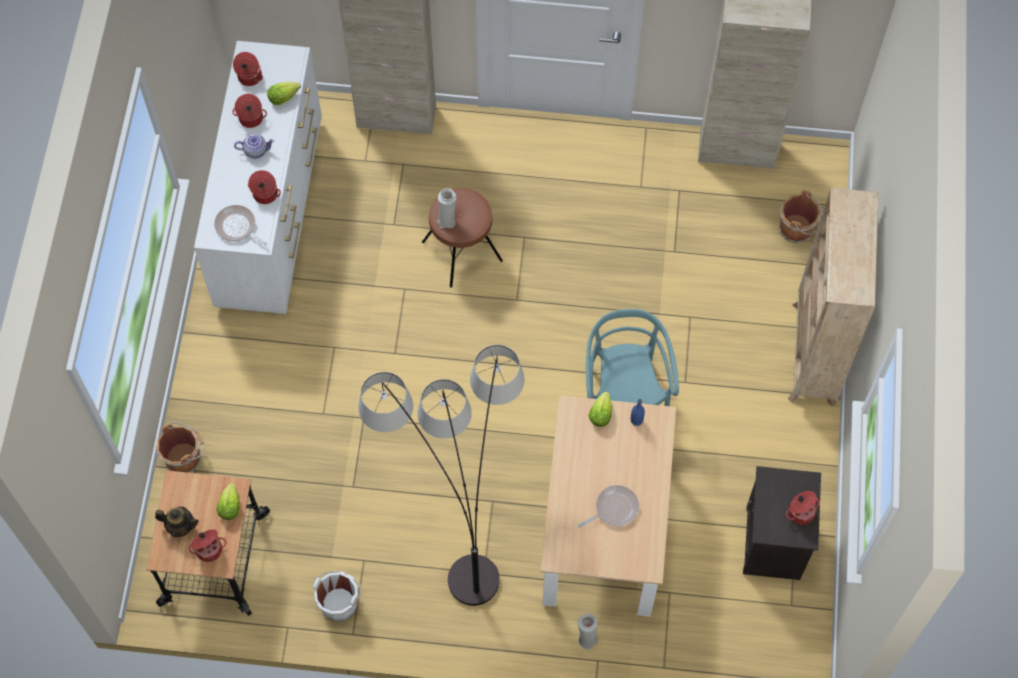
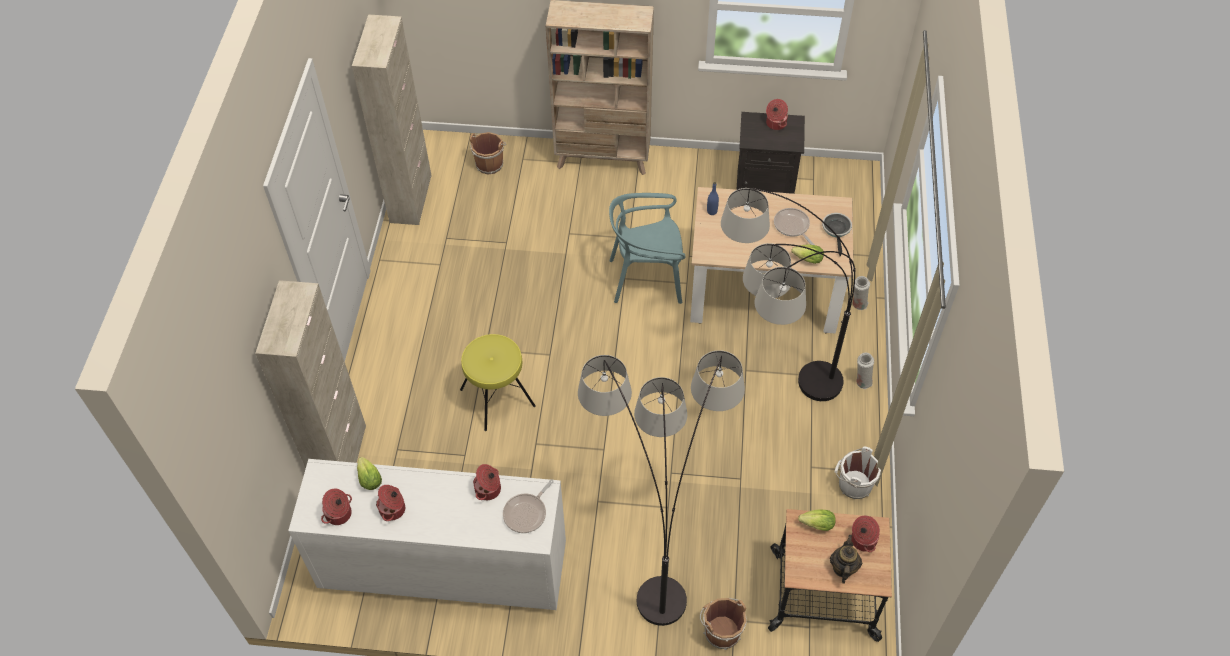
camera: 90 degrees left, 10 degrees down
teapot [234,134,274,159] -> none
brown stool [422,188,503,288] -> yellow stool [460,334,536,431]
white vase [437,188,457,228] -> white vase moved to [856,353,874,389]
lettuce [588,391,612,427] -> lettuce moved to [792,245,824,264]
none -> floor lamp [578,350,745,626]
none -> frying pan [822,213,852,257]

